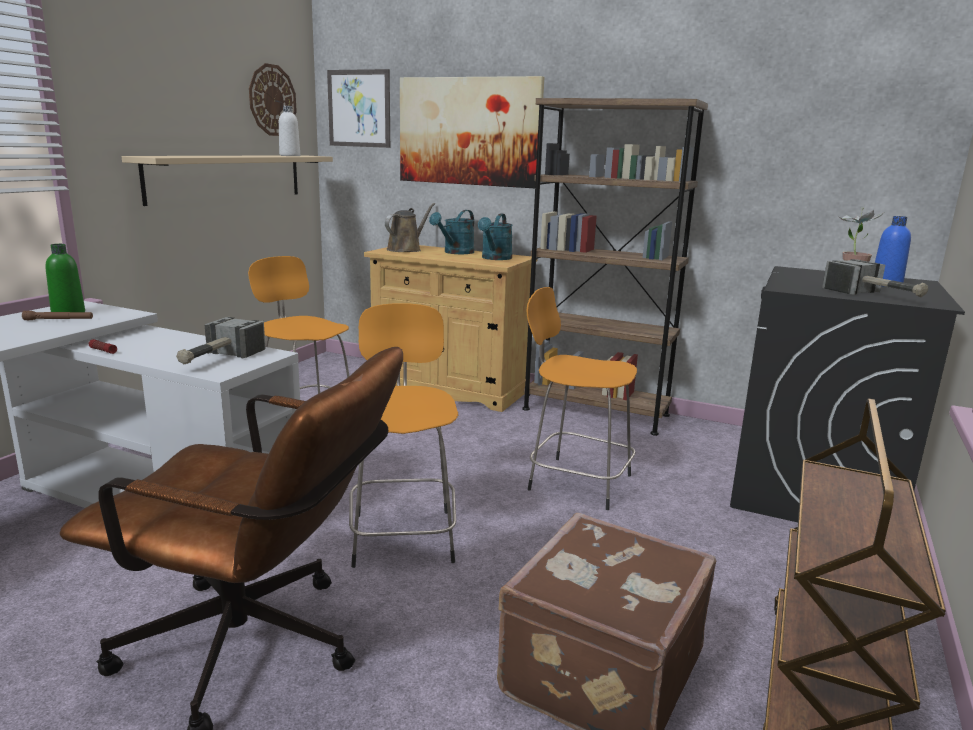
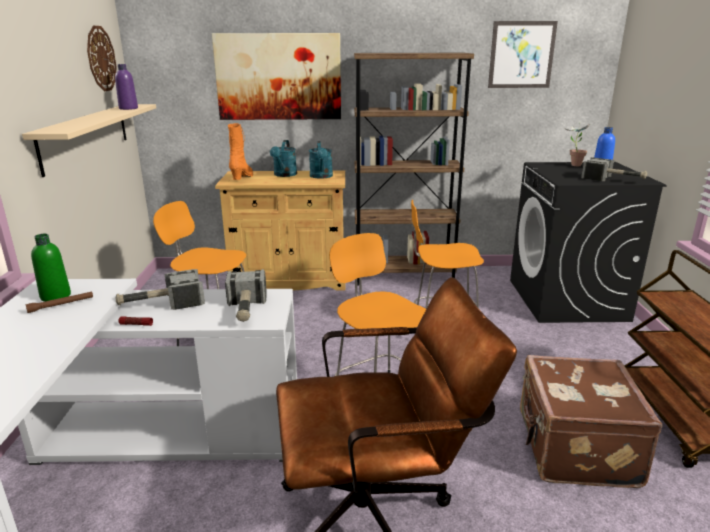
camera: 25 degrees left, 5 degrees up
white bottle [279,106,300,156] -> purple bottle [115,64,138,110]
picture [327,69,390,148] -> picture moved to [488,21,558,88]
brown watering can [385,203,435,252] -> orange boot [228,123,253,180]
none -> hammer [116,269,205,310]

